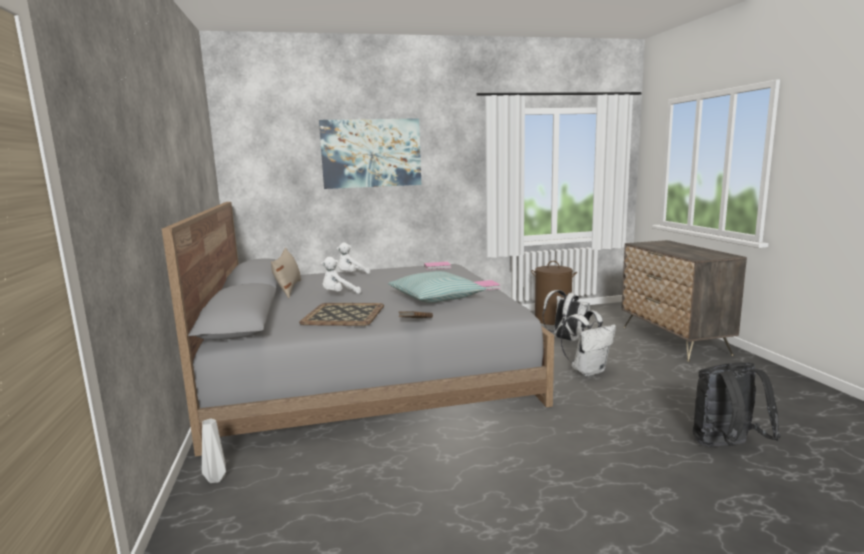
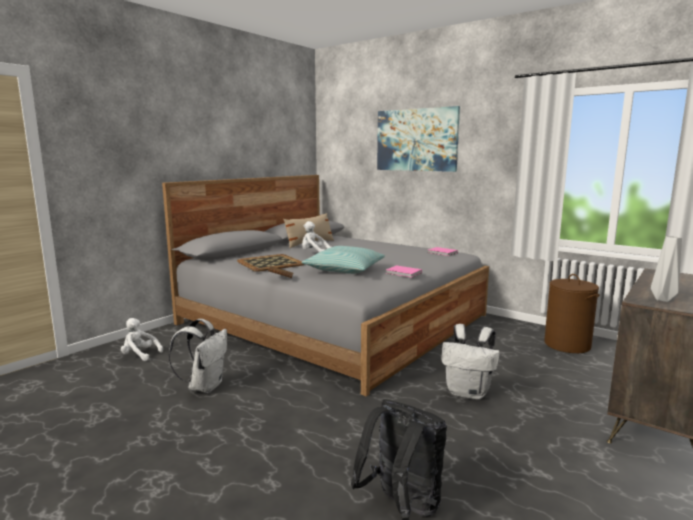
camera: 50 degrees right, 0 degrees up
grey vase [202,419,226,483] -> grey vase moved to [651,236,682,302]
white plush toy [337,243,370,274] -> white plush toy moved to [121,318,163,361]
white backpack [542,290,590,341] -> white backpack moved to [169,319,227,393]

